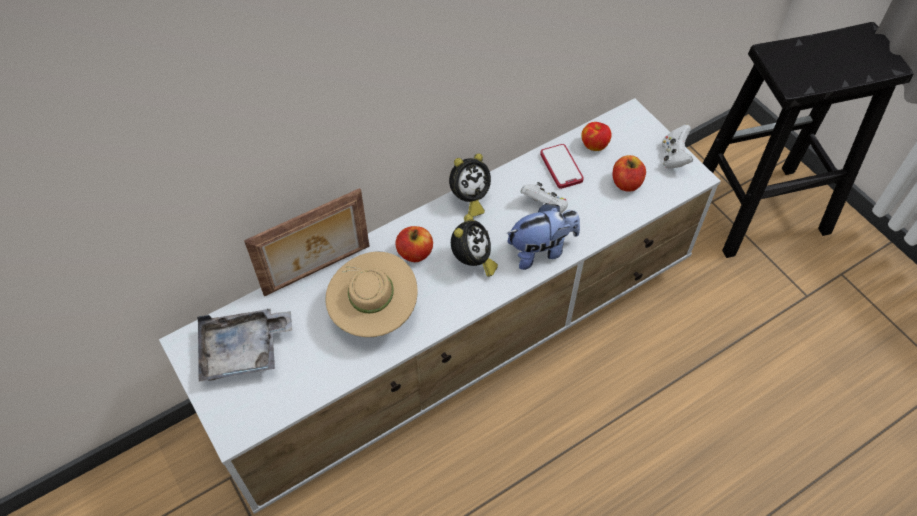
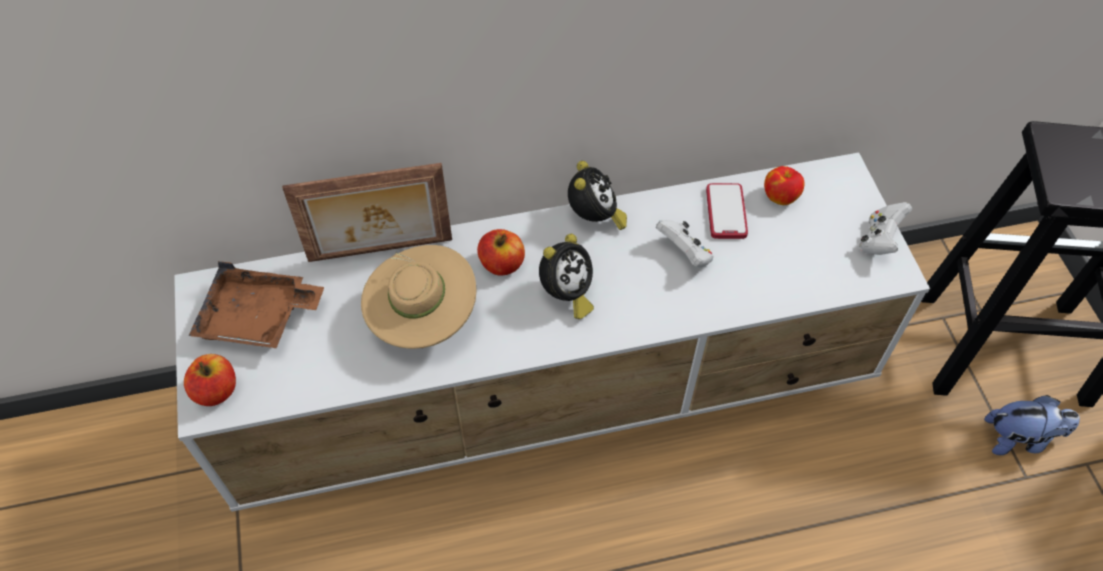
camera: 20 degrees right, 0 degrees up
grey tray [197,308,292,381] -> brown tray [189,261,324,348]
alarm clock [449,153,491,217] -> alarm clock turned 75 degrees counterclockwise [568,161,627,230]
plush toy [507,203,580,270] -> plush toy moved to [984,395,1080,455]
apple [613,155,646,192] -> apple moved to [184,354,236,406]

